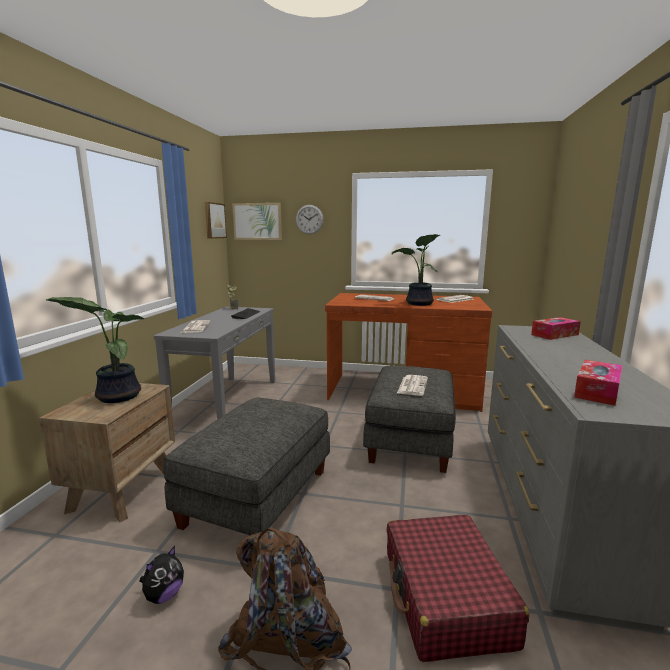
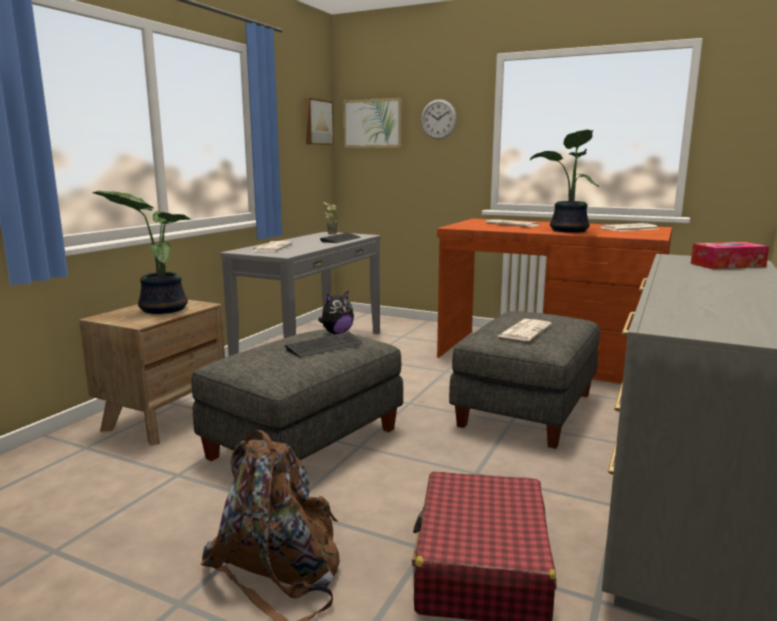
camera: 15 degrees right, 0 degrees up
plush toy [139,546,184,604] -> plush toy moved to [318,290,354,334]
tissue box [574,360,622,406] -> none
none -> keyboard [285,332,363,358]

